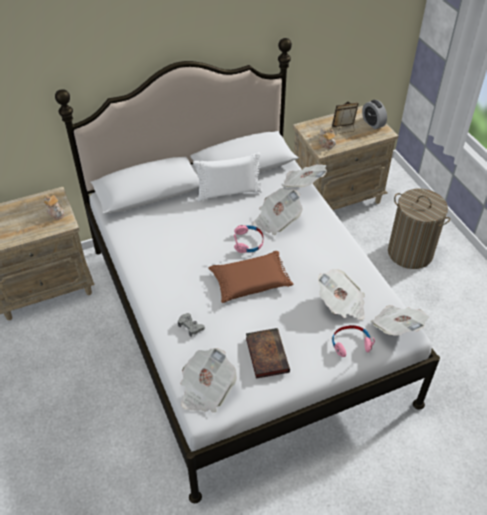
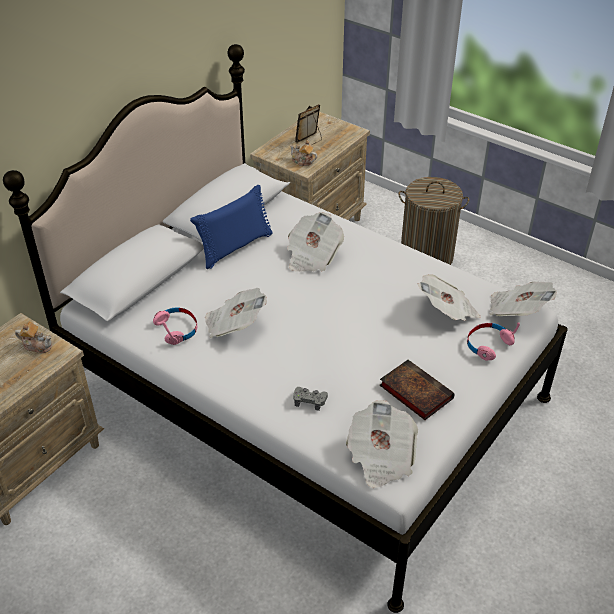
camera: 30 degrees left, 5 degrees down
white pillow [193,152,262,203] -> blue pillow [190,185,273,269]
brown pillow [209,251,294,303] -> none
pink headphones [234,225,263,253] -> pink headphones moved to [153,307,197,345]
newspaper [282,164,327,187] -> newspaper moved to [205,288,267,338]
alarm clock [362,100,387,129] -> none

